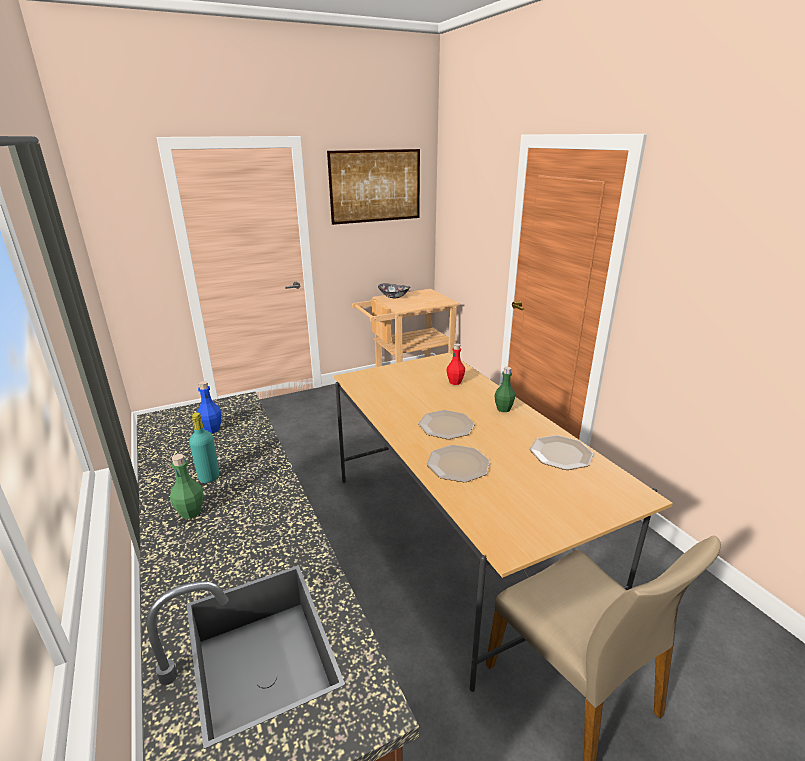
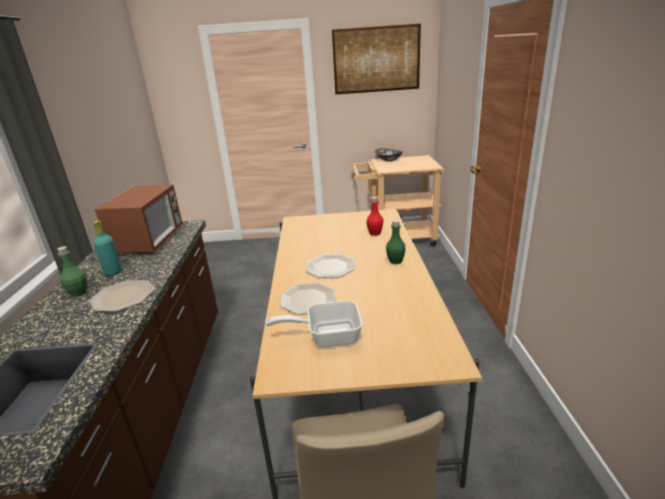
camera: 25 degrees right, 0 degrees up
blue bottle [197,381,221,433] -> microwave [95,185,183,254]
plate [530,435,594,470] -> plate moved to [89,280,154,312]
none -> frying pan [265,301,362,347]

